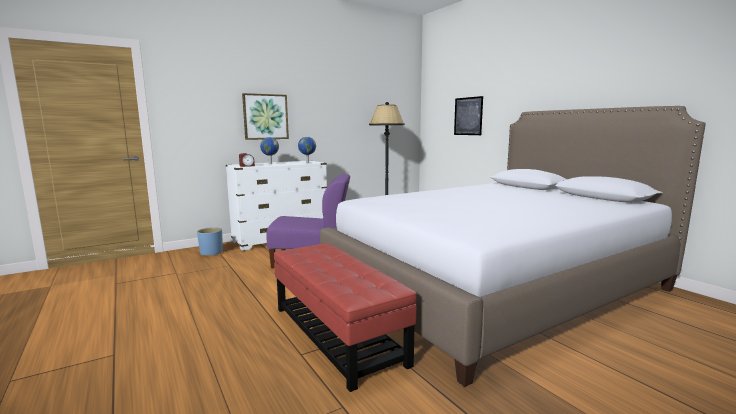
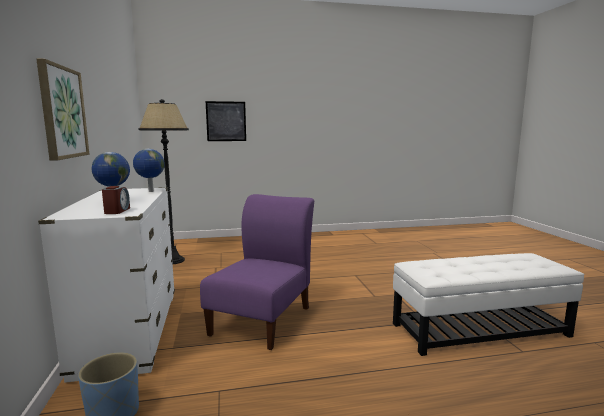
camera: 70 degrees left, 0 degrees up
red ottoman [274,243,417,392] -> white ottoman [393,253,584,356]
bed [320,106,706,387] -> none

